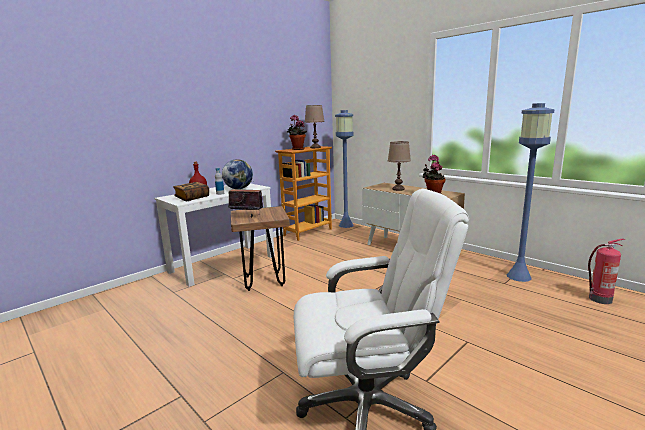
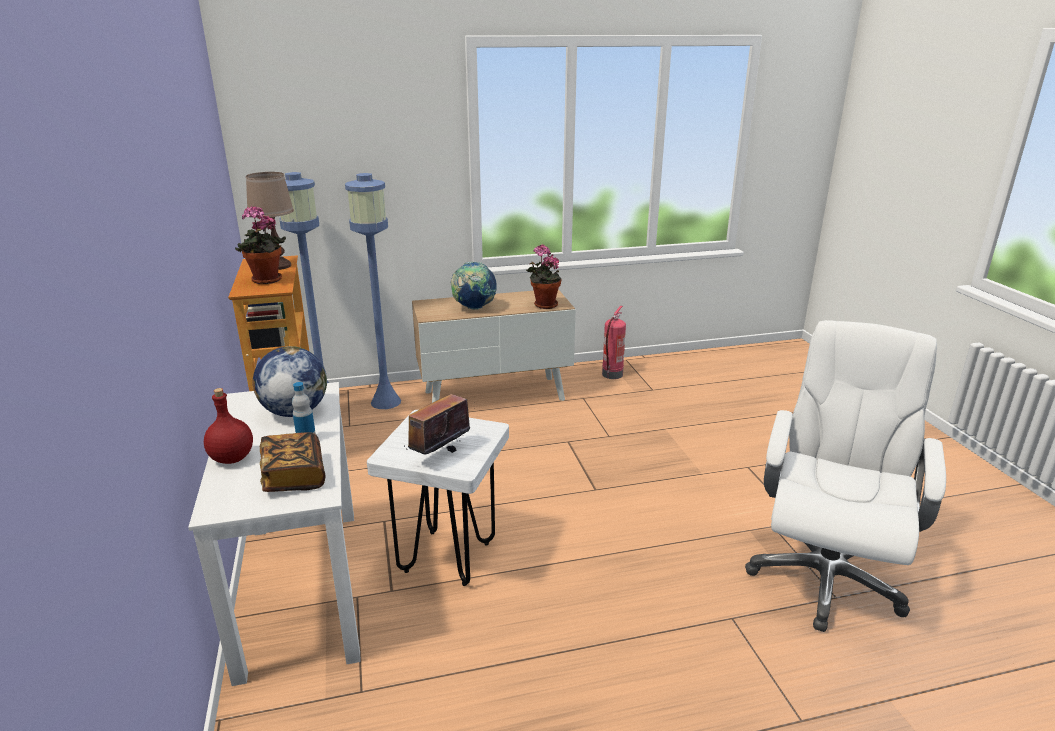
camera: 60 degrees left, 10 degrees up
brown stool [231,206,290,291] -> white stool [367,410,509,586]
brown table lamp [388,141,411,191] -> globe [451,262,497,310]
blue floor lamp [507,103,555,282] -> blue floor lamp moved to [345,173,401,409]
fire extinguisher [588,239,625,304] -> fire extinguisher moved to [602,306,626,379]

